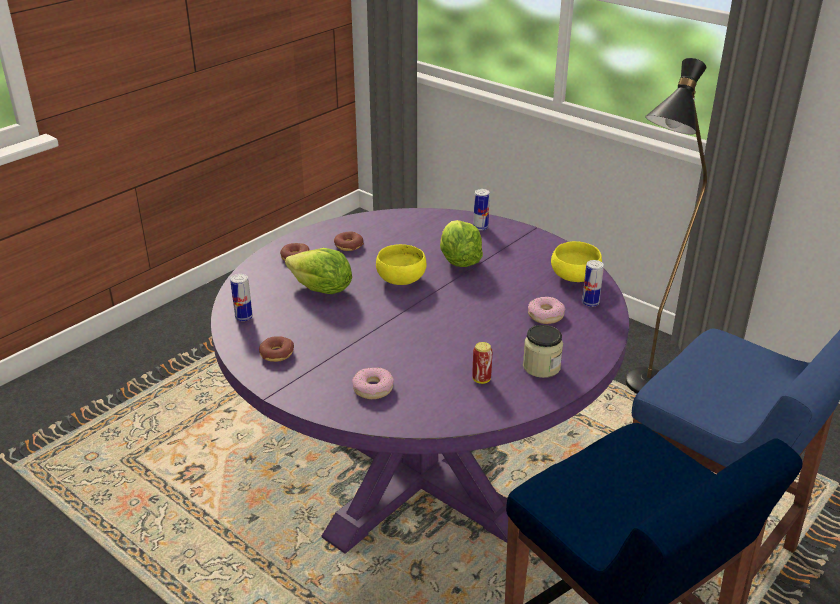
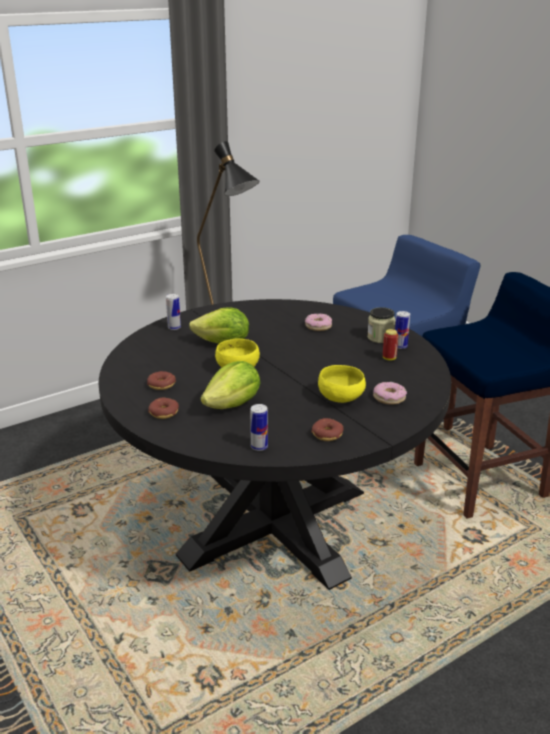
camera: 75 degrees left, 5 degrees down
purple dining table [211,208,629,554] -> black dining table [99,299,451,590]
yellow bowl [551,241,602,282] -> yellow bowl moved to [318,365,366,403]
can [582,260,604,307] -> can moved to [395,311,410,349]

